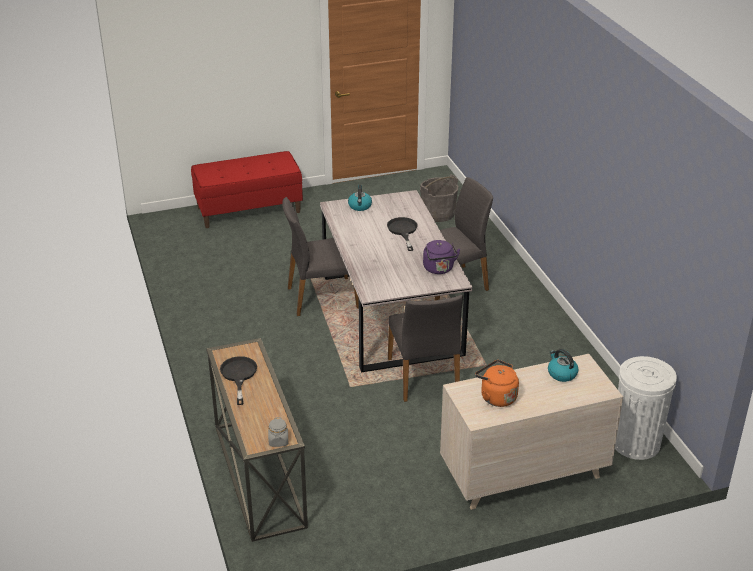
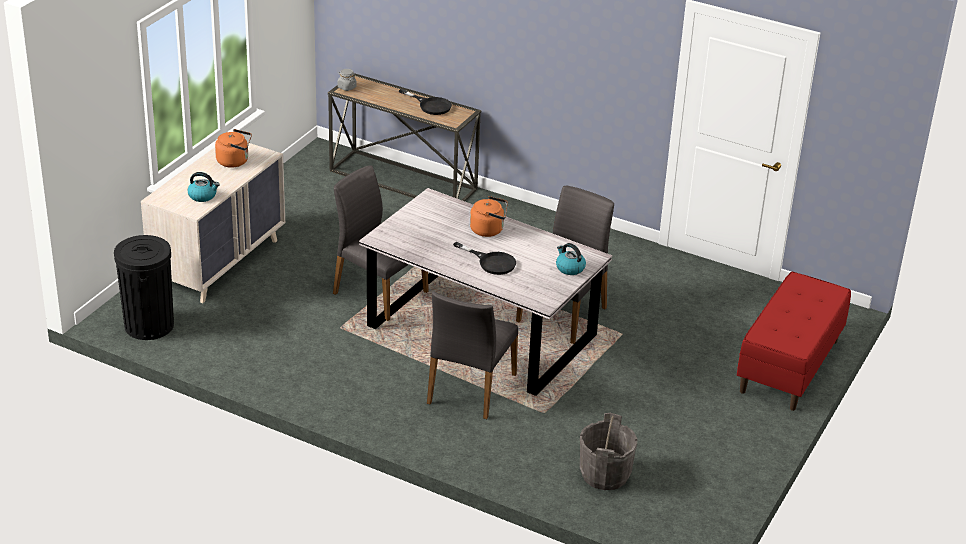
camera: 135 degrees right, 0 degrees up
purple kettle [423,240,460,274] -> none
white trash can [615,356,677,460] -> black trash can [114,235,174,340]
none -> orange kettle [470,196,508,237]

